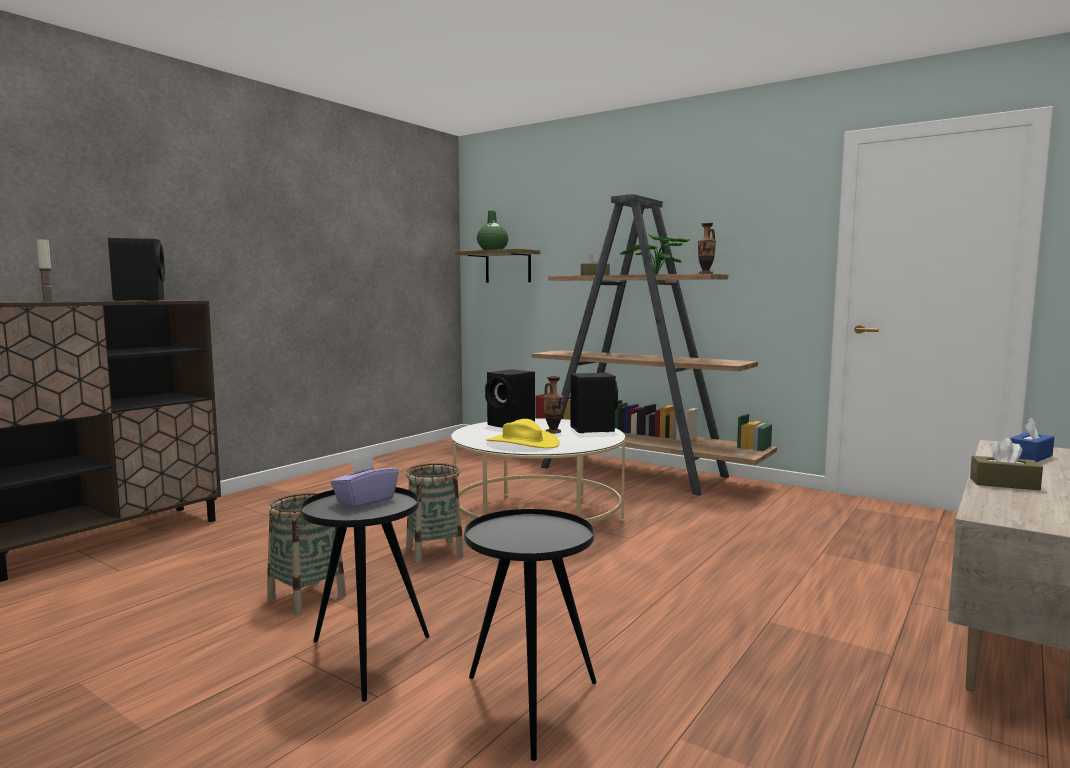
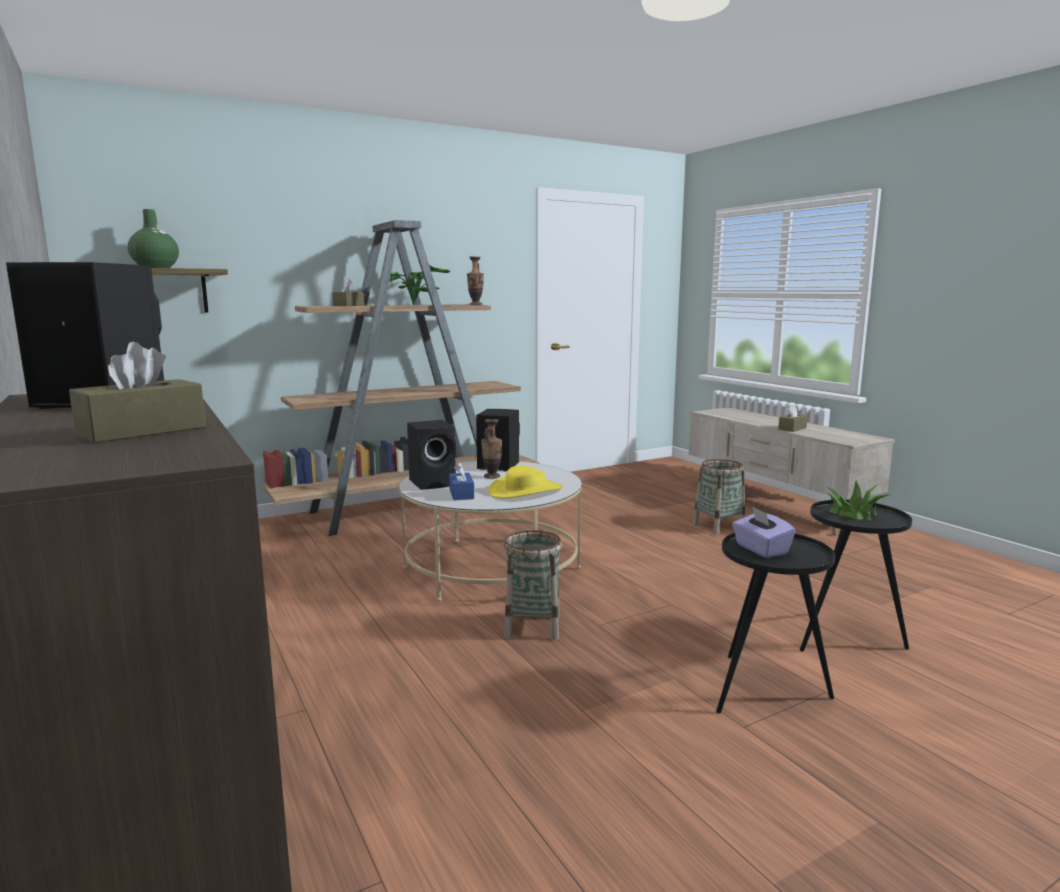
camera: 65 degrees left, 5 degrees up
candle [36,237,55,302] -> brown tissue box [69,342,206,443]
basket [267,493,346,615] -> basket moved to [693,459,745,535]
blue tissue box [1010,418,1054,462] -> blue tissue box moved to [449,462,474,500]
none -> potted plant [825,481,890,520]

